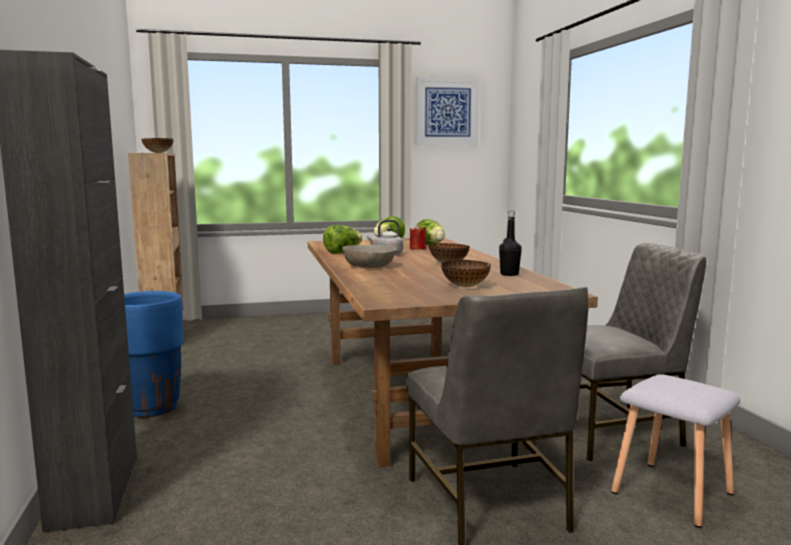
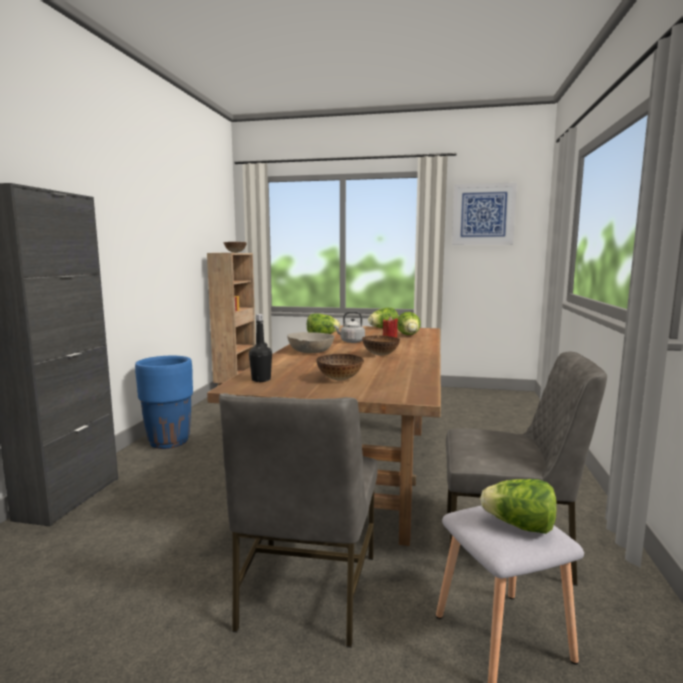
camera: 25 degrees right, 0 degrees up
black bottle [499,211,522,276] -> black bottle moved to [249,314,272,382]
none -> lettuce [480,479,557,534]

